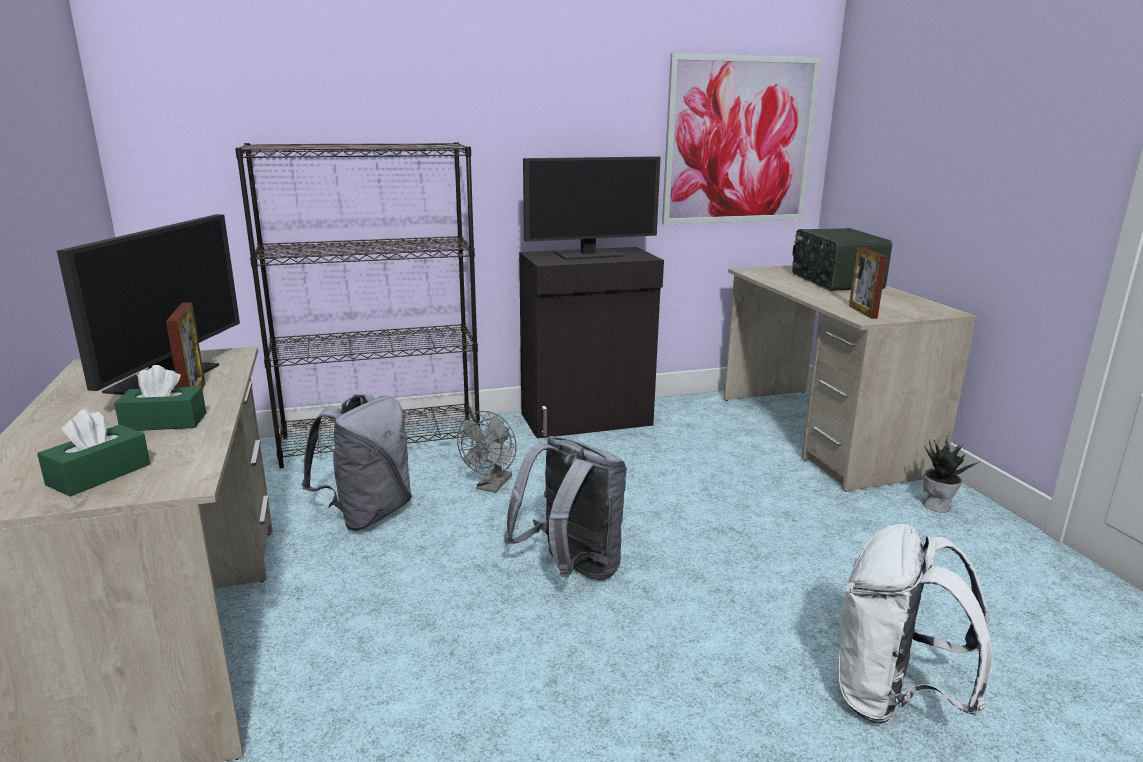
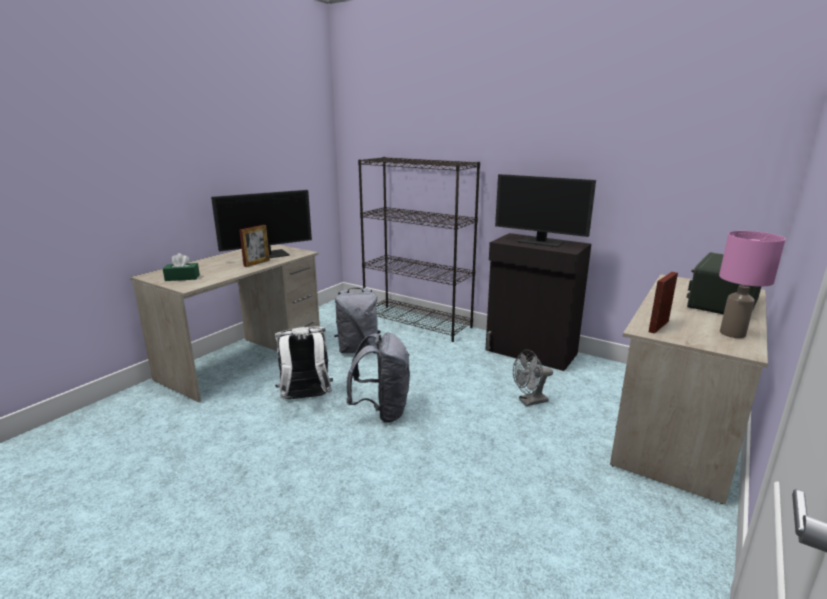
camera: 50 degrees right, 0 degrees up
green tissue box [114,365,206,431] -> none
grey fan [457,411,517,493] -> grey fan moved to [513,350,553,406]
picture [662,53,821,225] -> none
white backpack [839,524,993,724] -> white backpack moved to [275,327,333,399]
potted plant [922,437,982,513] -> none
none -> pink table lamp [719,231,786,338]

